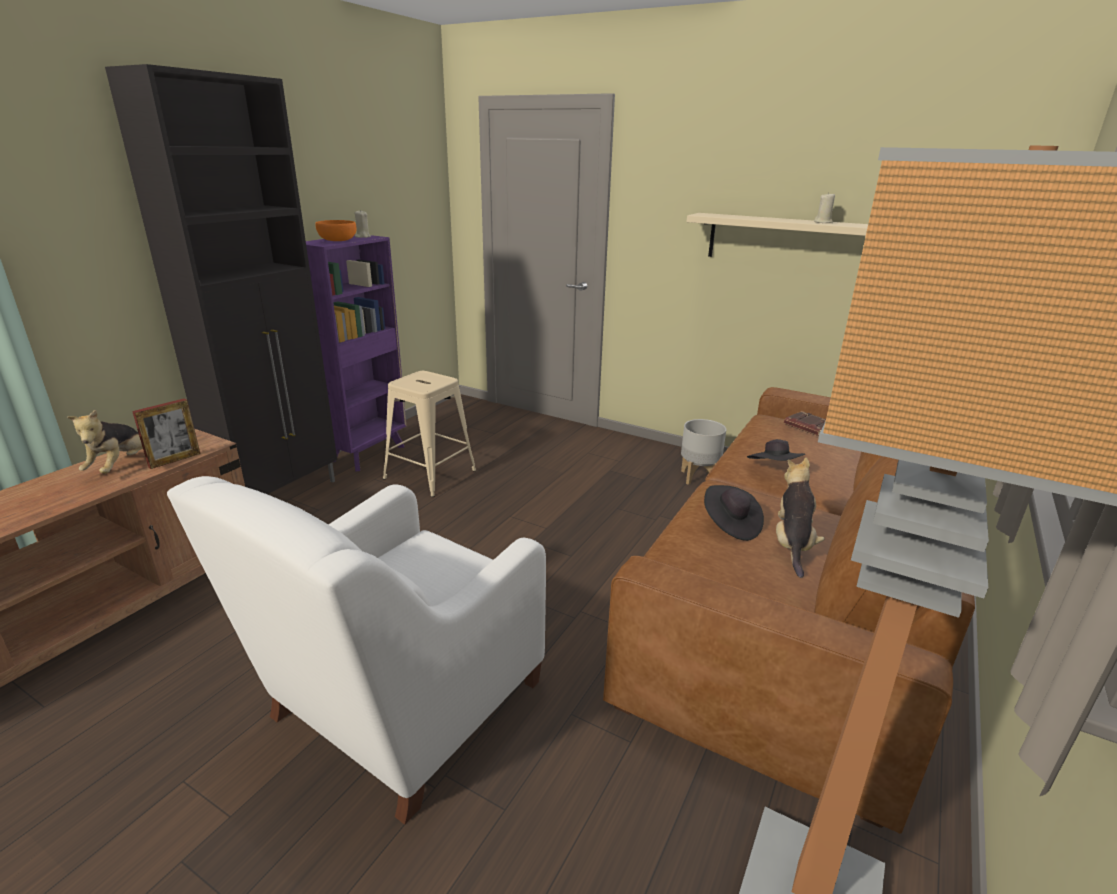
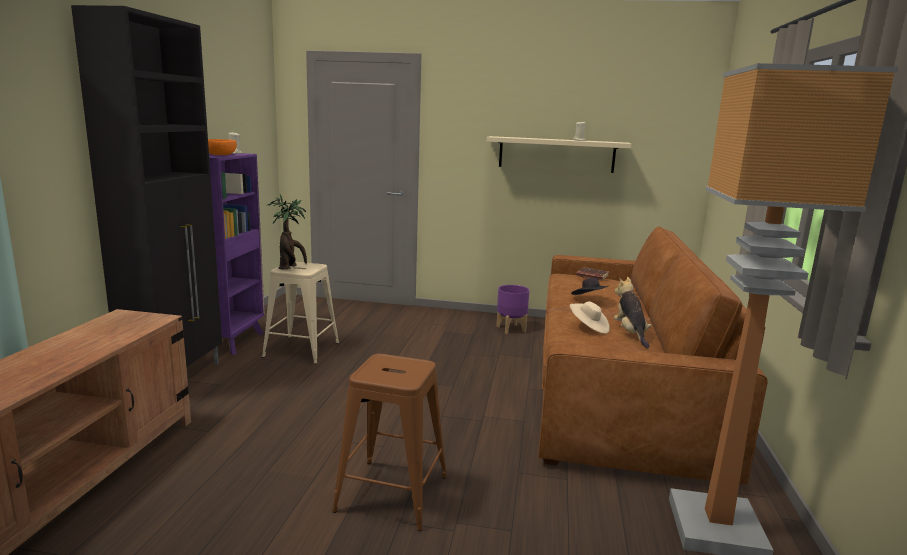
camera: 20 degrees left, 10 degrees down
plush toy [67,409,143,474] -> none
picture frame [132,398,200,469] -> none
white armchair [167,476,546,825] -> brown stool [332,354,447,531]
grey planter [681,419,726,485] -> purple planter [496,285,529,334]
black hat [704,485,764,541] -> beige hat [570,301,610,334]
none -> potted plant [267,193,307,270]

